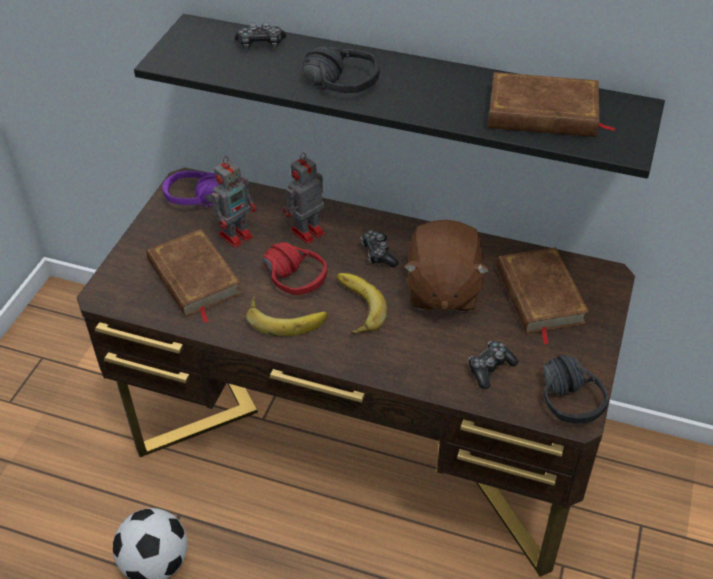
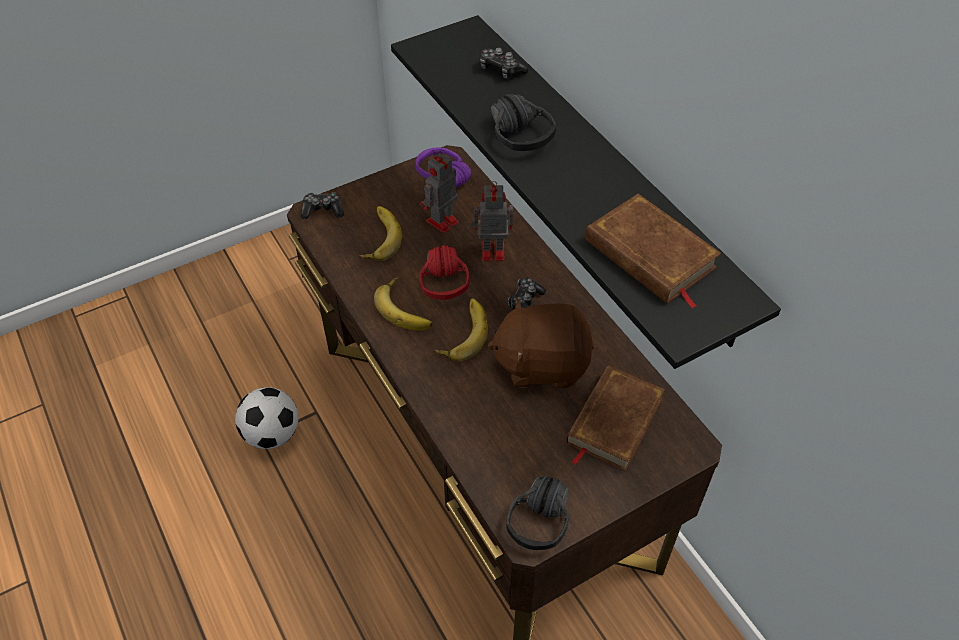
camera: 40 degrees right, 5 degrees up
brown book [147,229,242,324] -> banana [359,206,403,261]
toy robot [211,156,256,248] -> toy robot turned 135 degrees clockwise [420,151,459,233]
brown plush toy [403,220,489,312] -> brown plush toy turned 45 degrees clockwise [487,297,594,388]
game controller [468,341,519,389] -> game controller moved to [301,192,344,219]

